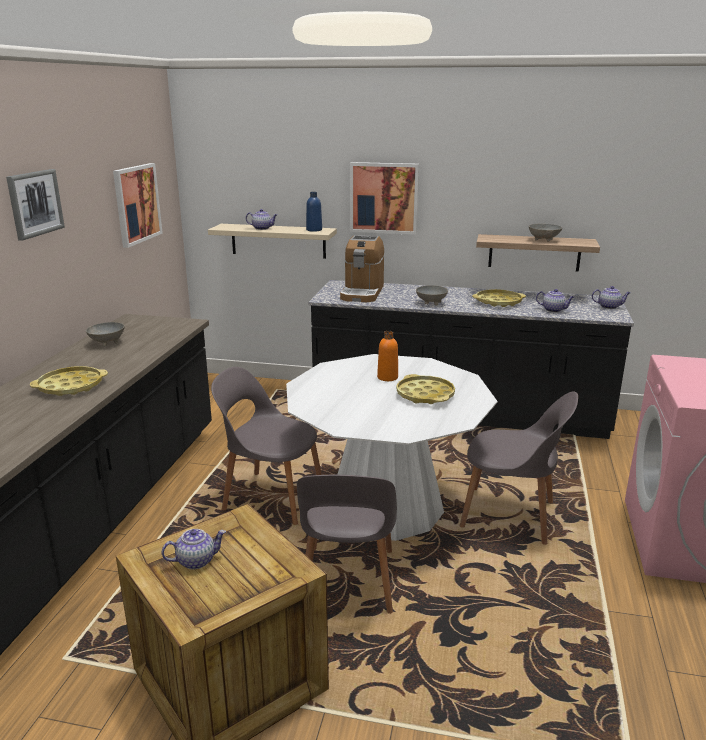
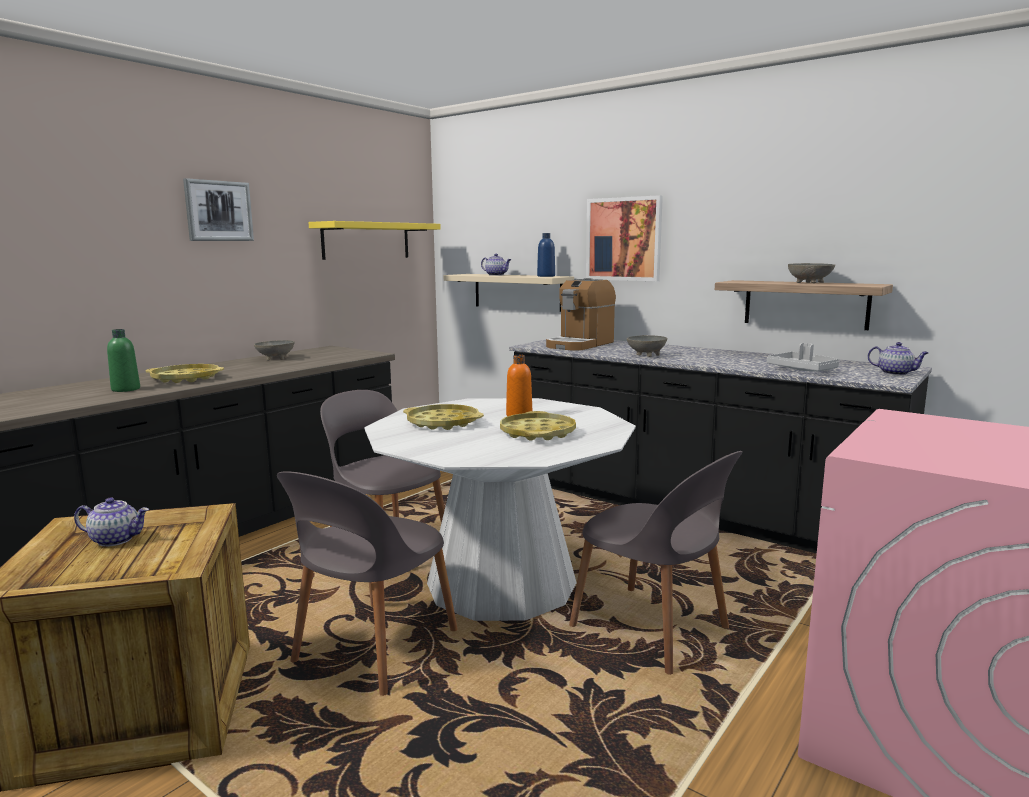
camera: 25 degrees right, 10 degrees down
picture [113,163,163,248] -> yellow shelf [308,221,441,260]
yellow tray [472,289,526,307] -> yellow tray moved to [403,404,484,430]
teapot [536,289,574,312] -> grey tray [767,343,839,371]
none -> green bottle [107,329,140,392]

